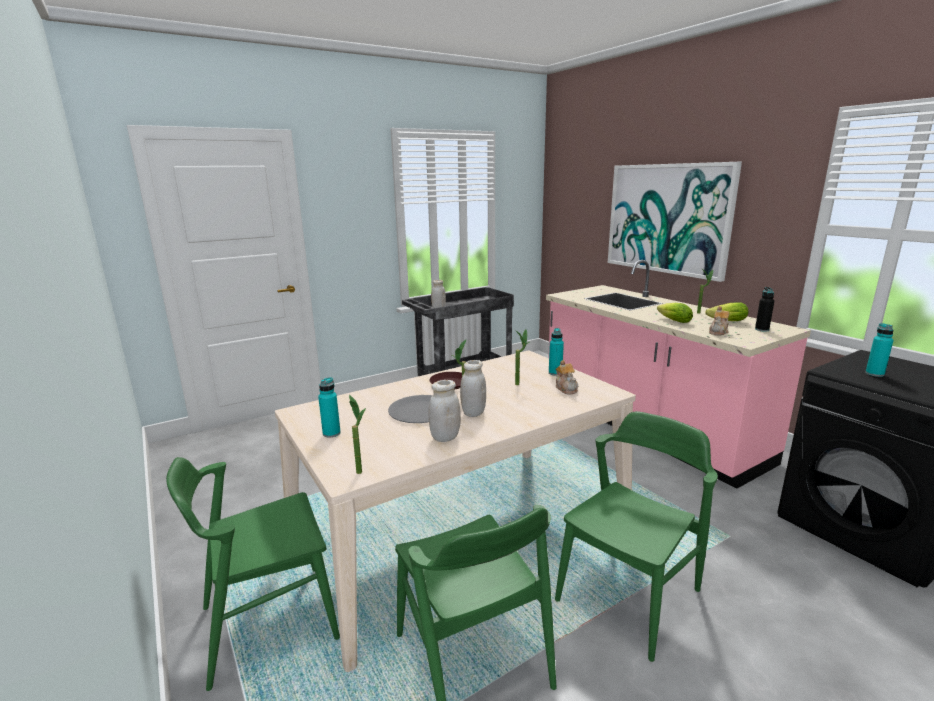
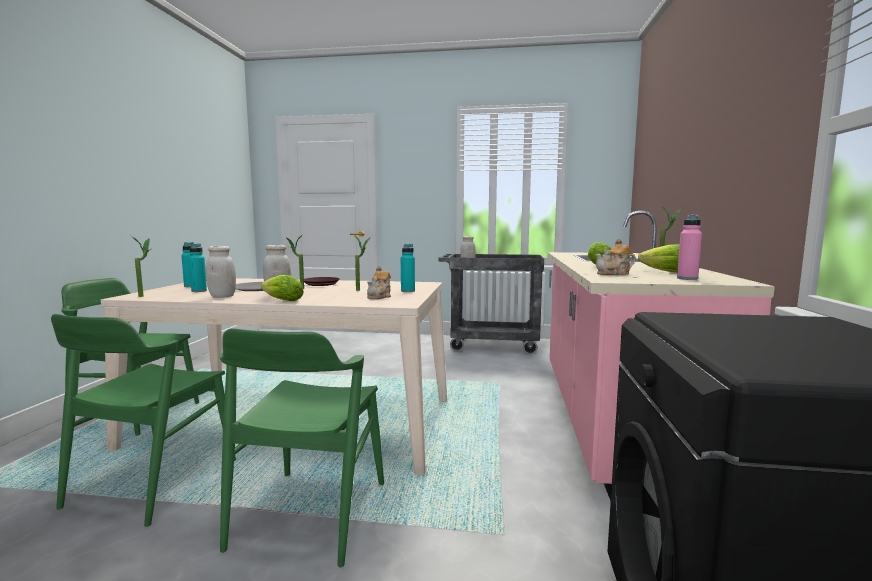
camera: 40 degrees right, 10 degrees down
green chair [555,411,718,662] -> green chair turned 105 degrees clockwise [219,328,384,568]
picture [608,162,742,282] -> none
black bottle [755,287,774,332] -> pink bottle [677,214,702,280]
turquoise bottle [865,323,894,377] -> turquoise bottle moved to [189,244,207,292]
none -> lettuce [261,275,304,301]

